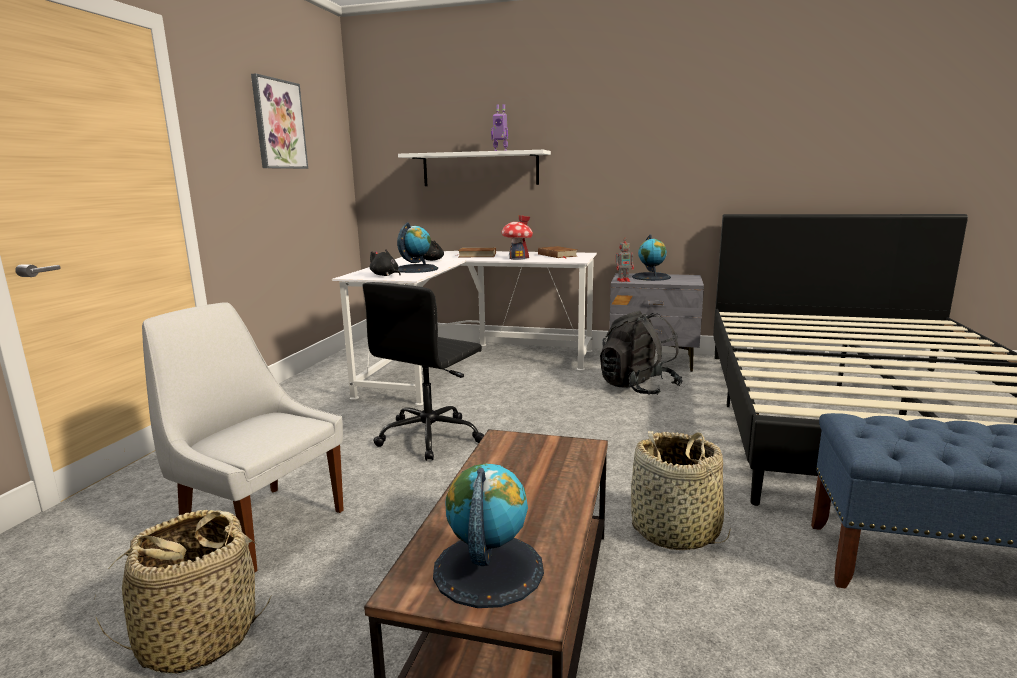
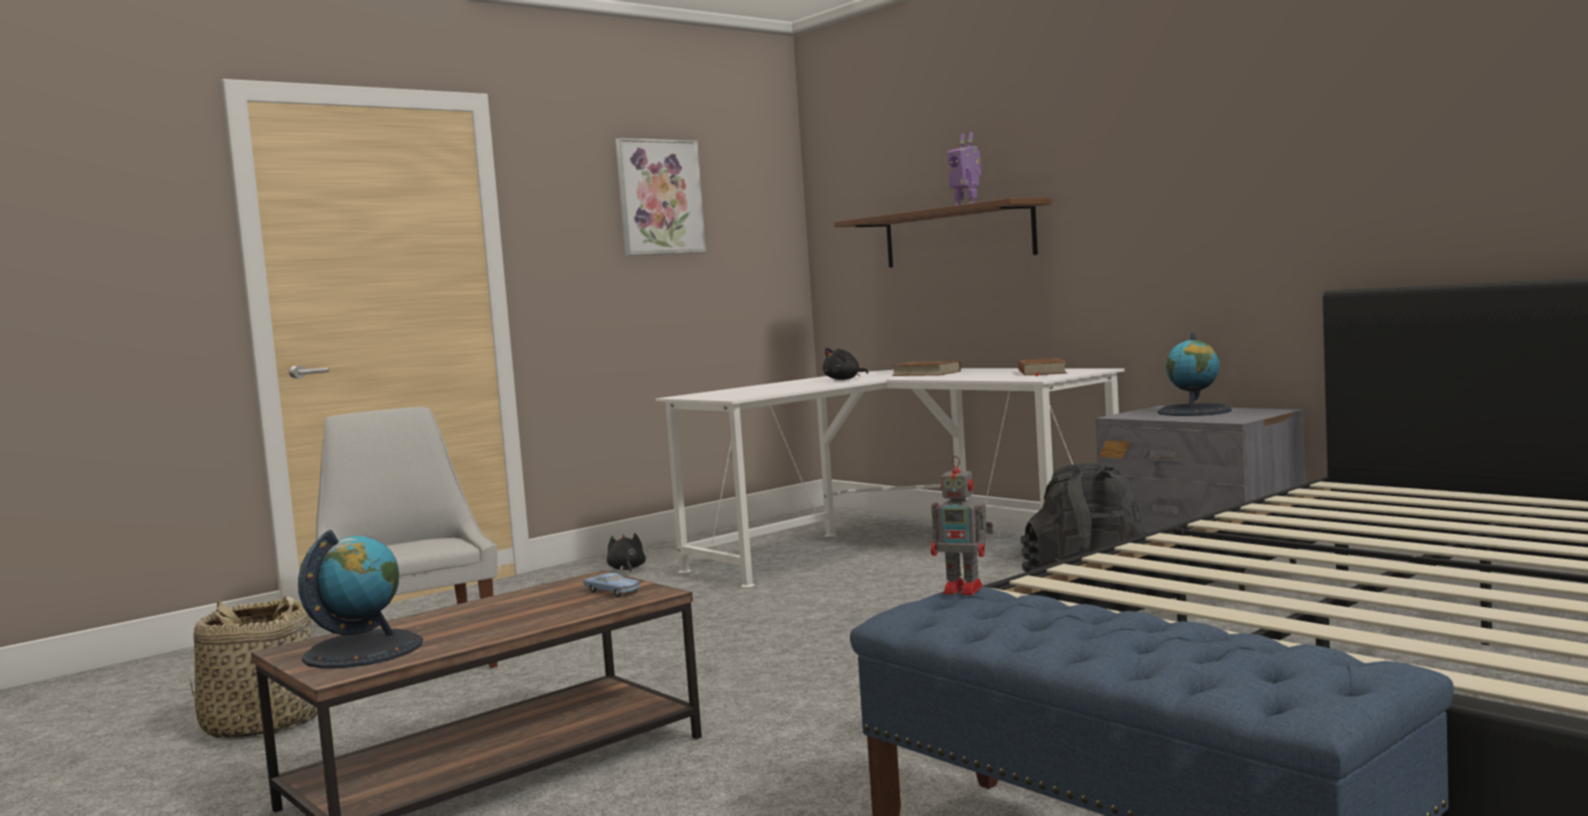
camera: 35 degrees right, 10 degrees down
black office chair [363,282,484,461] -> none
black plush toy [370,249,401,276] -> black plush toy moved to [607,533,646,572]
globe [397,222,438,273] -> none
white shelf [398,150,551,186] -> brown shelf [834,198,1052,268]
toy house [501,215,533,260] -> none
toy robot [616,241,634,282] -> toy robot moved to [931,456,993,595]
basket [631,431,731,550] -> none
none -> blue toy car [583,573,641,597]

